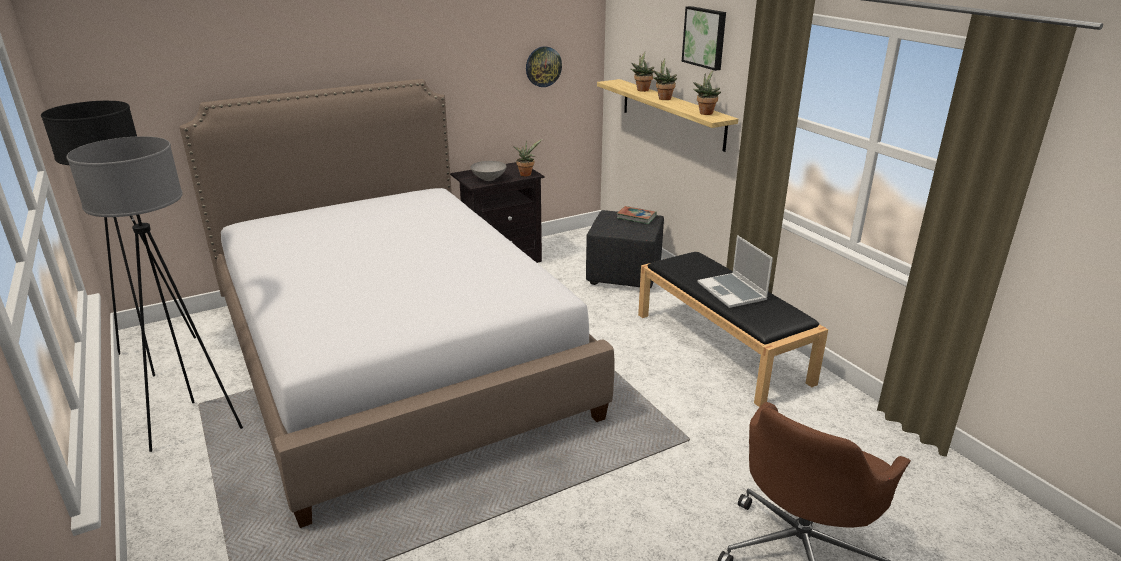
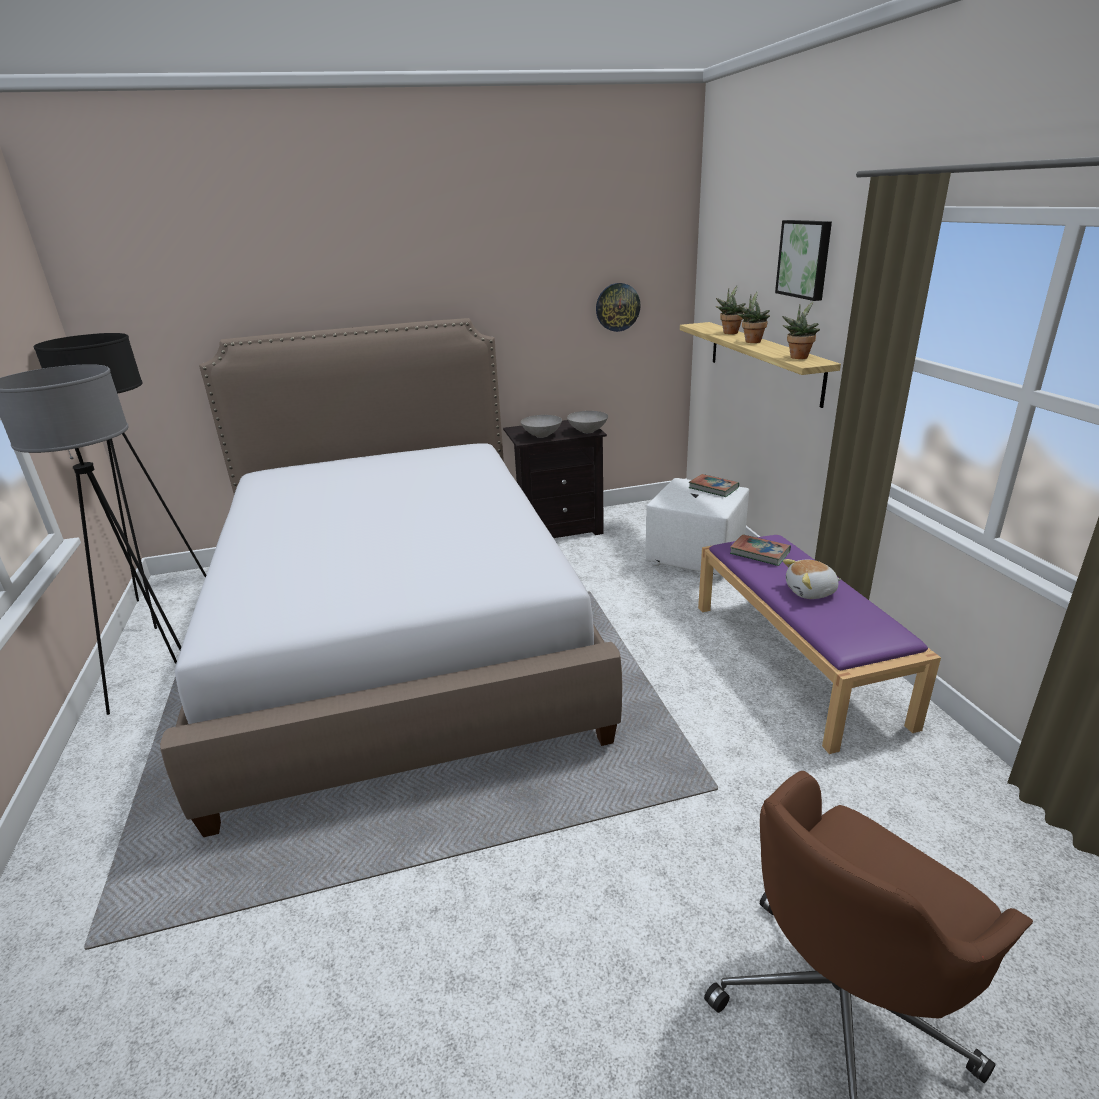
camera: 15 degrees right, 0 degrees up
potted plant [513,139,543,176] -> grey bowl [567,411,608,433]
black ottoman [586,210,664,288] -> white ottoman [646,478,749,578]
black bench [638,252,828,407] -> purple bench [698,535,941,754]
laptop [697,235,773,308] -> plush toy [783,559,841,599]
none -> book [730,534,791,566]

